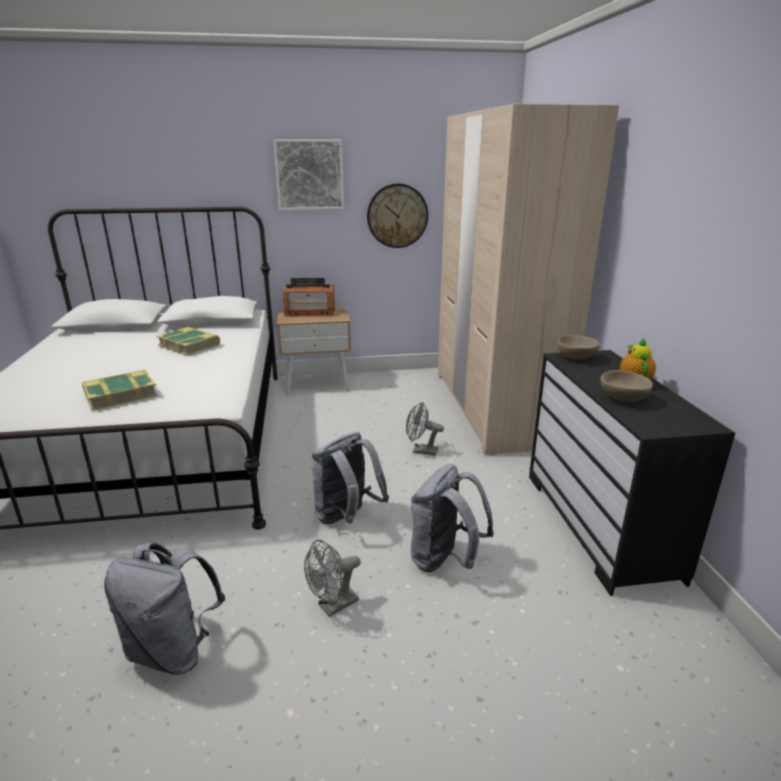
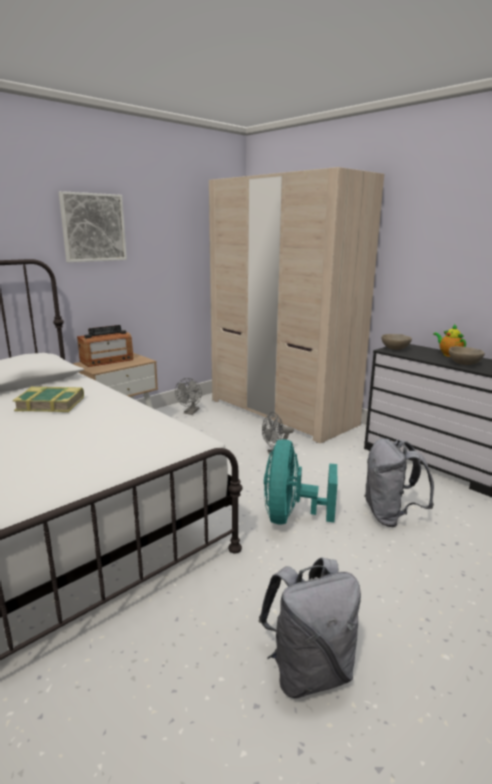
camera: 35 degrees left, 5 degrees down
book [82,370,158,410] -> none
grey fan [304,540,361,617] -> grey fan moved to [175,378,202,415]
grey backpack [312,432,389,524] -> turquoise fan [264,439,338,524]
wall clock [367,183,428,248] -> none

